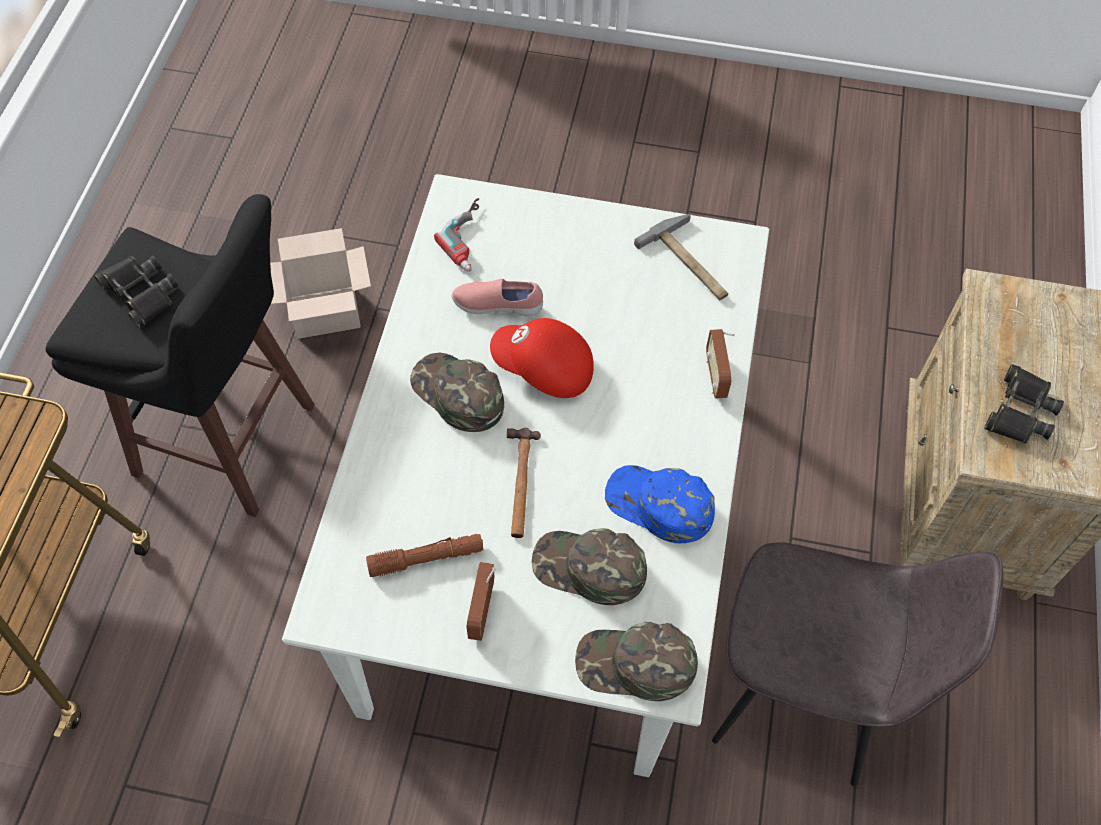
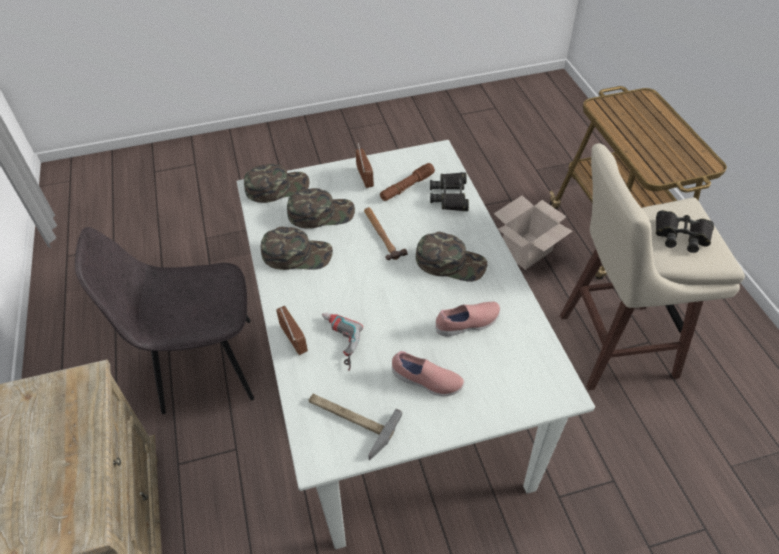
camera: 155 degrees right, 10 degrees down
black stool [46,194,315,517] -> beige stool [560,143,745,390]
cardboard box [270,228,371,339] -> cardboard box moved to [494,195,572,270]
power drill [434,198,479,272] -> power drill moved to [322,313,363,371]
red cap [490,318,594,398] -> none
blue cap [605,465,715,543] -> green cap [261,227,333,270]
black binoculars [984,364,1064,444] -> black binoculars moved to [430,172,469,211]
none -> pink shoe [392,351,464,396]

